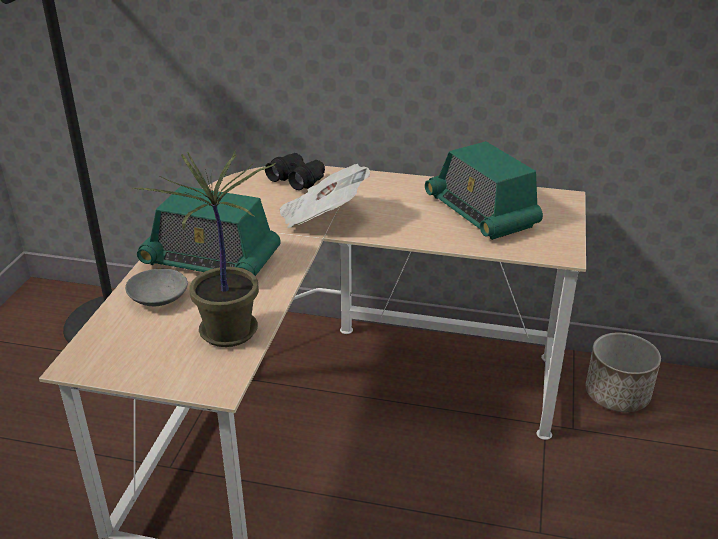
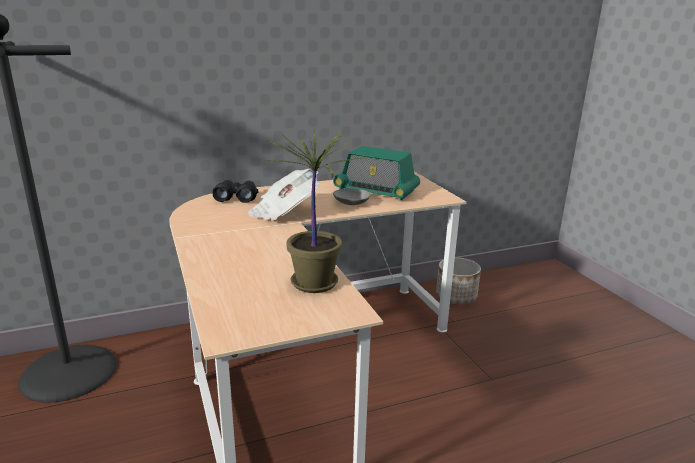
camera: 35 degrees left, 10 degrees down
grey bowl [125,269,188,306] -> grey bowl moved to [333,188,370,205]
radio [137,186,281,276] -> none

